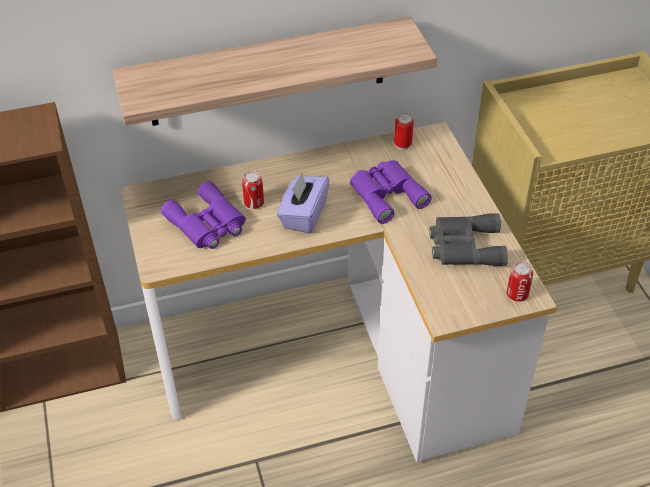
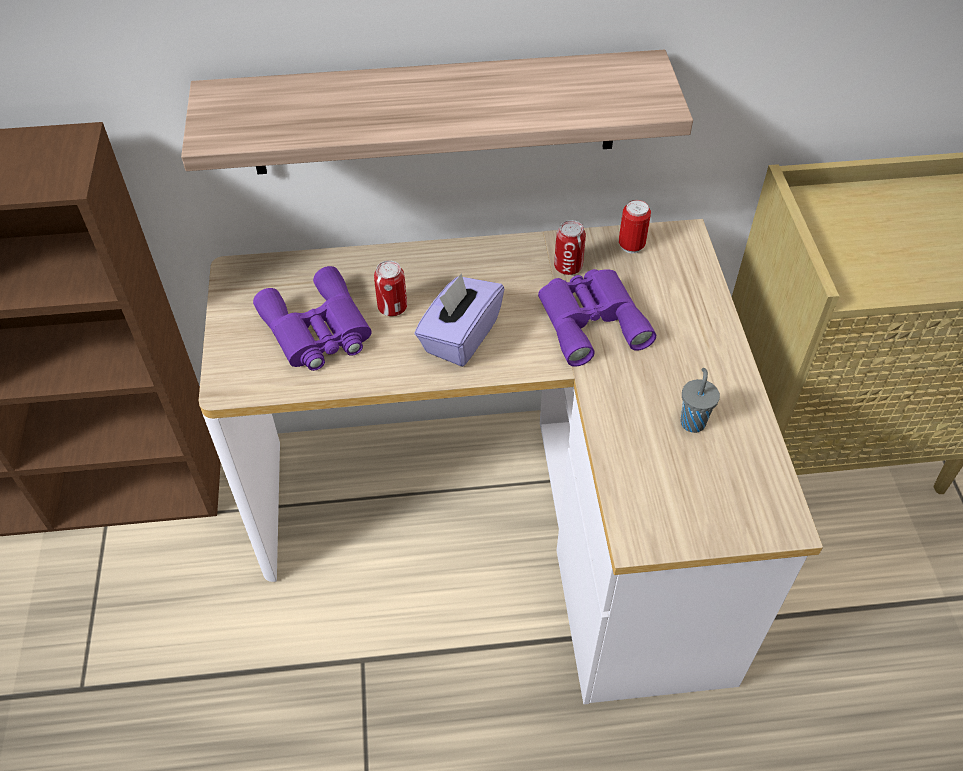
camera: 10 degrees right, 5 degrees up
grey binoculars [430,213,508,266] -> grey cup [681,368,720,433]
can [507,261,533,302] -> can moved to [554,220,586,275]

